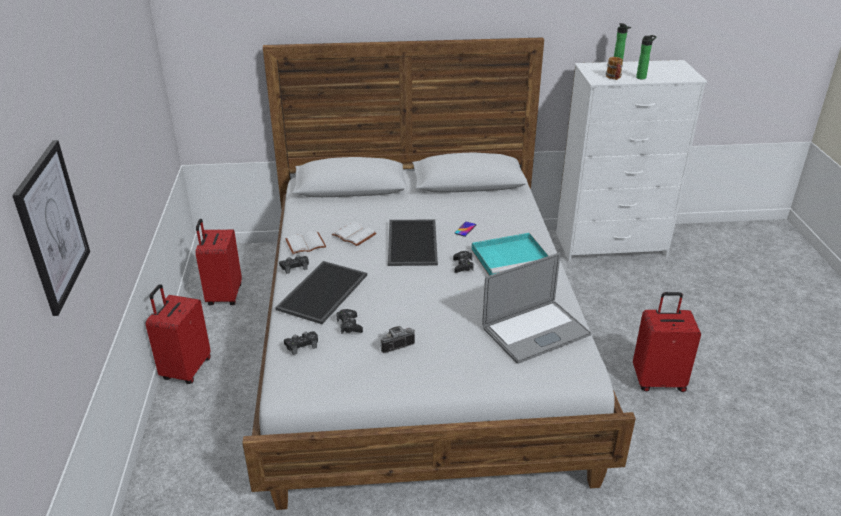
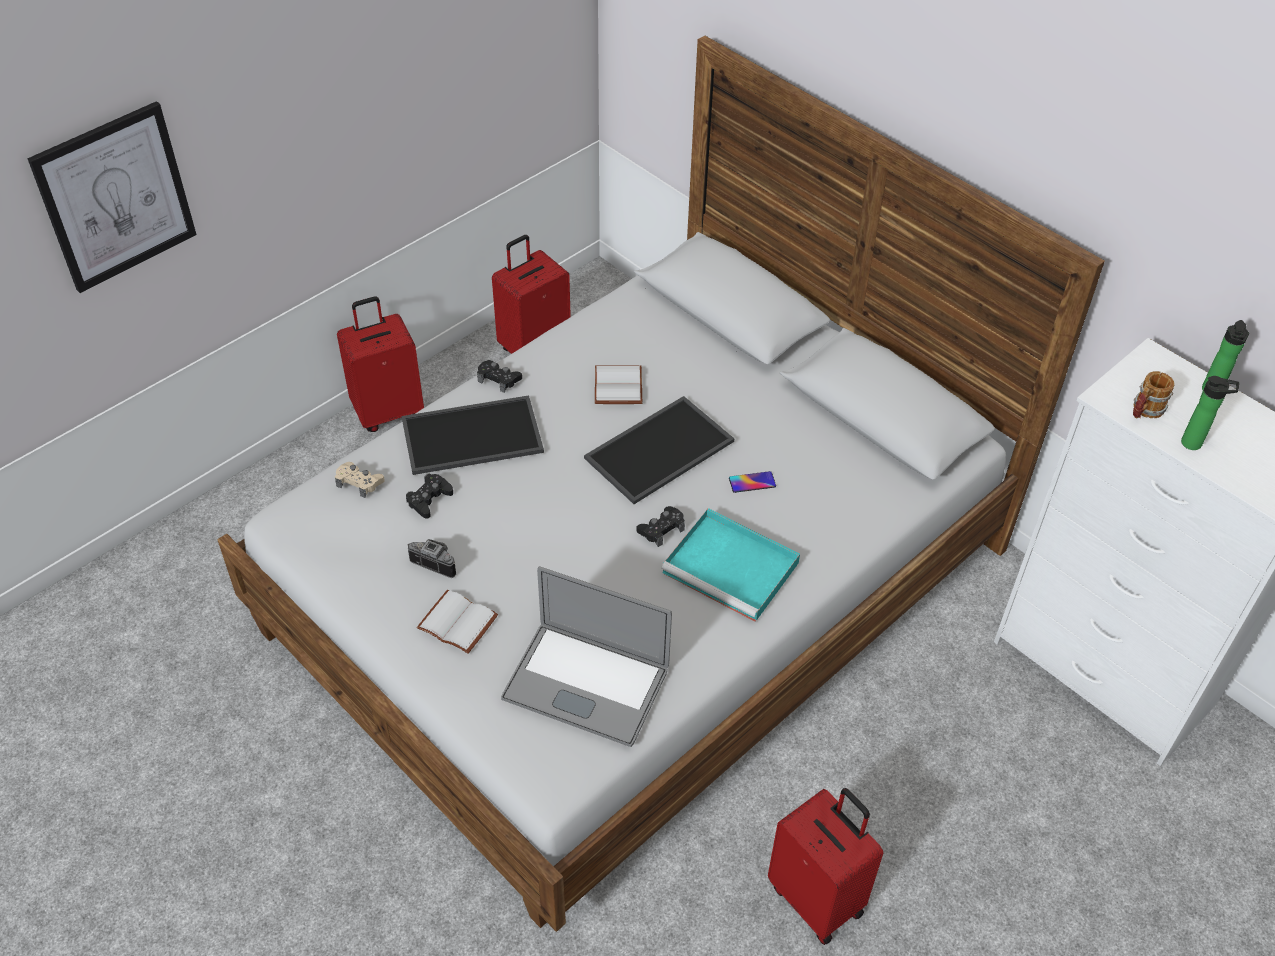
camera: 50 degrees right, 15 degrees up
black game controller [284,331,318,355] -> beige game controller [335,462,385,498]
white book [285,231,326,254] -> white book moved to [417,590,498,654]

